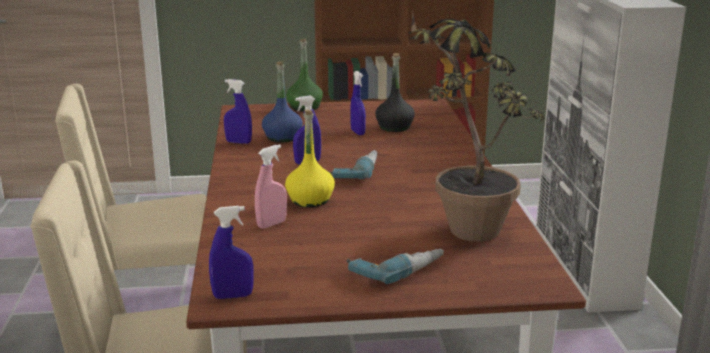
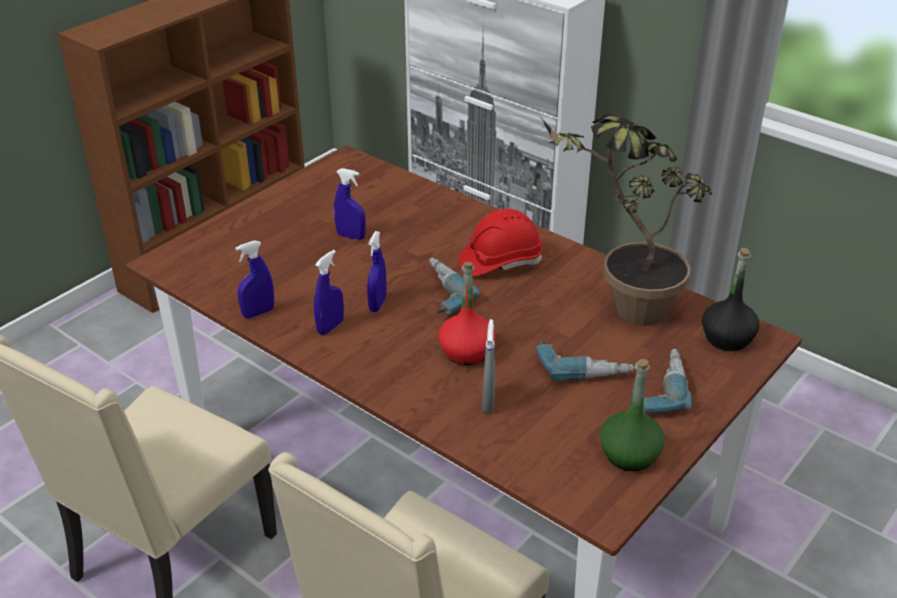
camera: 45 degrees left, 15 degrees up
blue spray bottle [209,206,254,299] -> blue spray bottle moved to [314,250,344,335]
pink spray bottle [255,144,287,229] -> grey spray bottle [482,319,495,413]
blue bottle [262,61,303,142] -> none
yellow bottle [285,110,335,207] -> red bottle [439,262,496,366]
green bottle [286,39,323,111] -> green bottle moved to [600,359,665,471]
black bottle [375,53,415,132] -> black bottle moved to [702,248,760,351]
none -> red hard hat [459,209,543,276]
none -> power drill [536,340,636,380]

